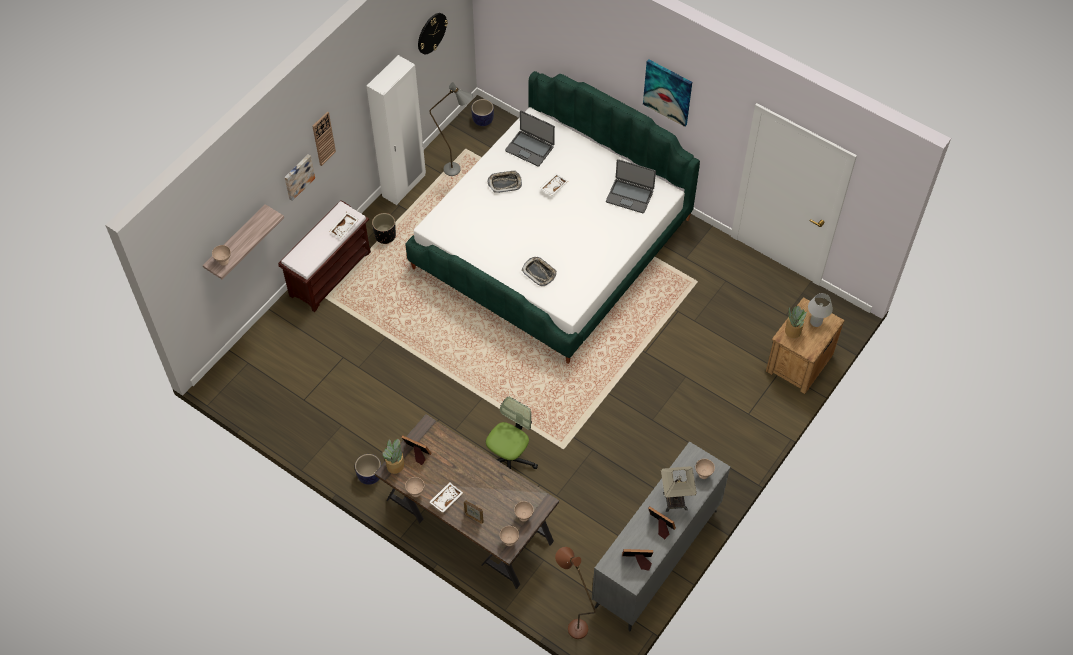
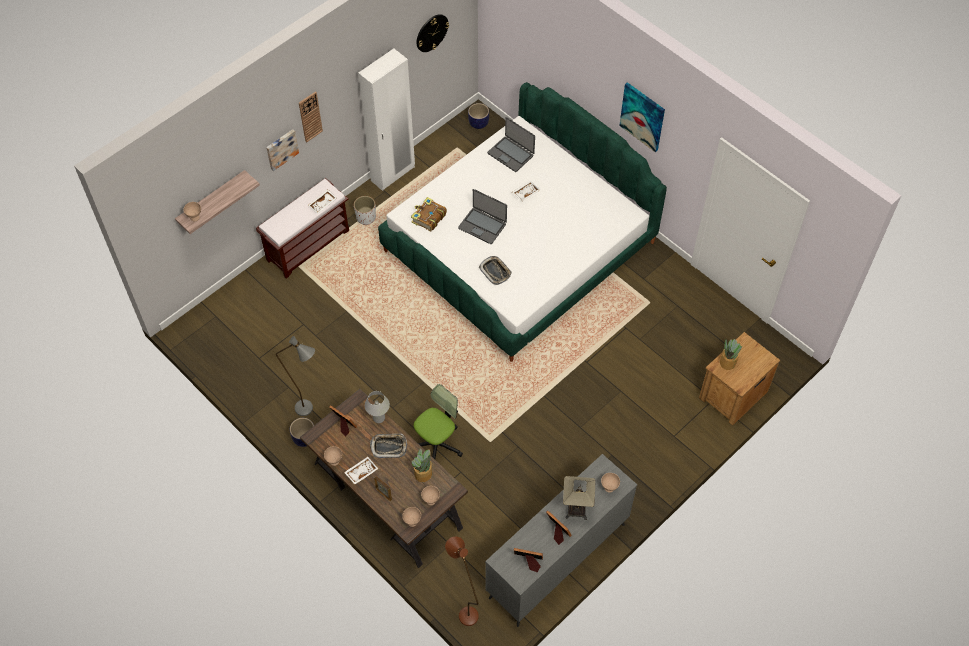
camera: 10 degrees right, 0 degrees up
black planter [372,213,396,244] -> white planter [354,196,376,225]
potted plant [382,439,404,474] -> potted plant moved to [412,449,432,482]
grey floor lamp [429,82,473,176] -> grey floor lamp moved to [276,336,315,416]
tray [487,170,522,193] -> tray moved to [370,434,407,458]
laptop [606,159,656,214] -> laptop moved to [458,189,507,244]
white table lamp [808,293,833,327] -> white table lamp moved to [365,391,390,423]
none -> book [411,197,447,232]

